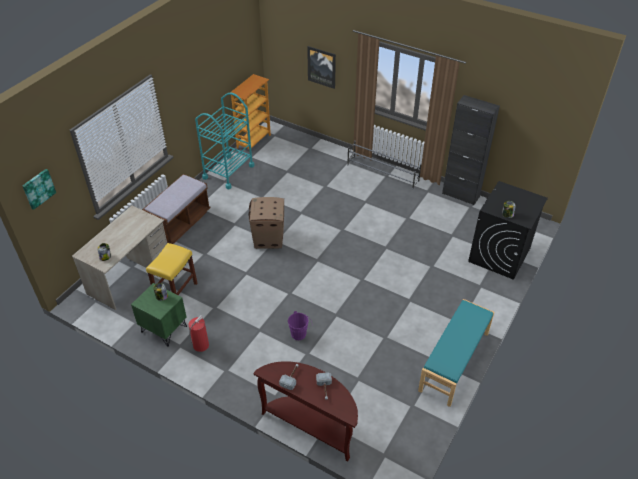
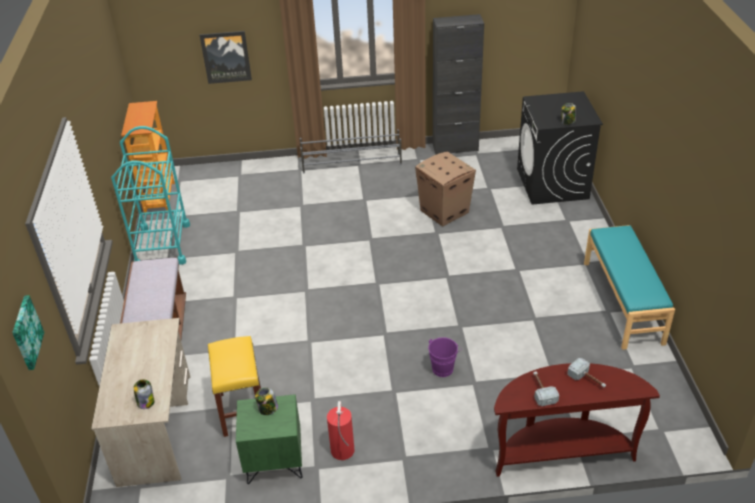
camera: 35 degrees left, 5 degrees down
cardboard box [249,197,284,249] -> cardboard box moved to [415,151,476,226]

